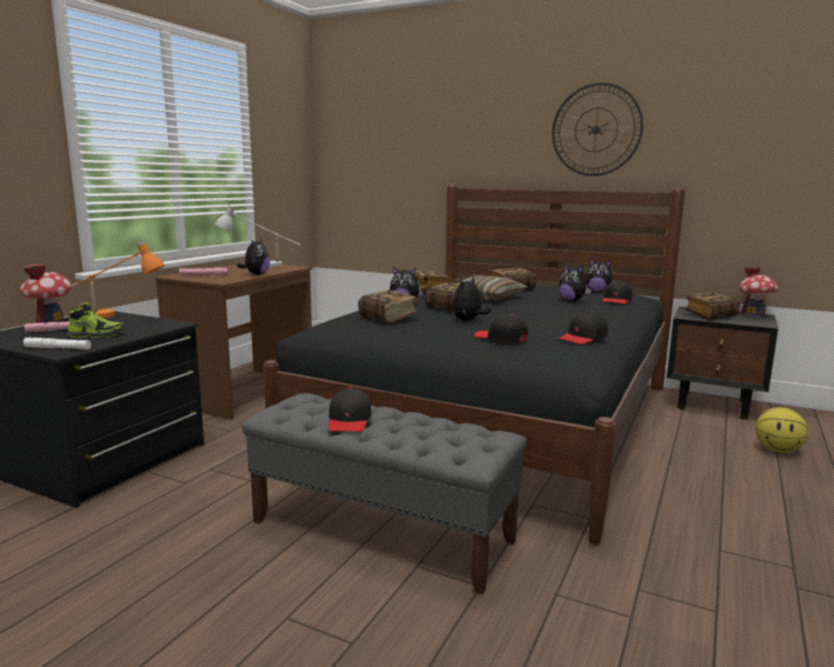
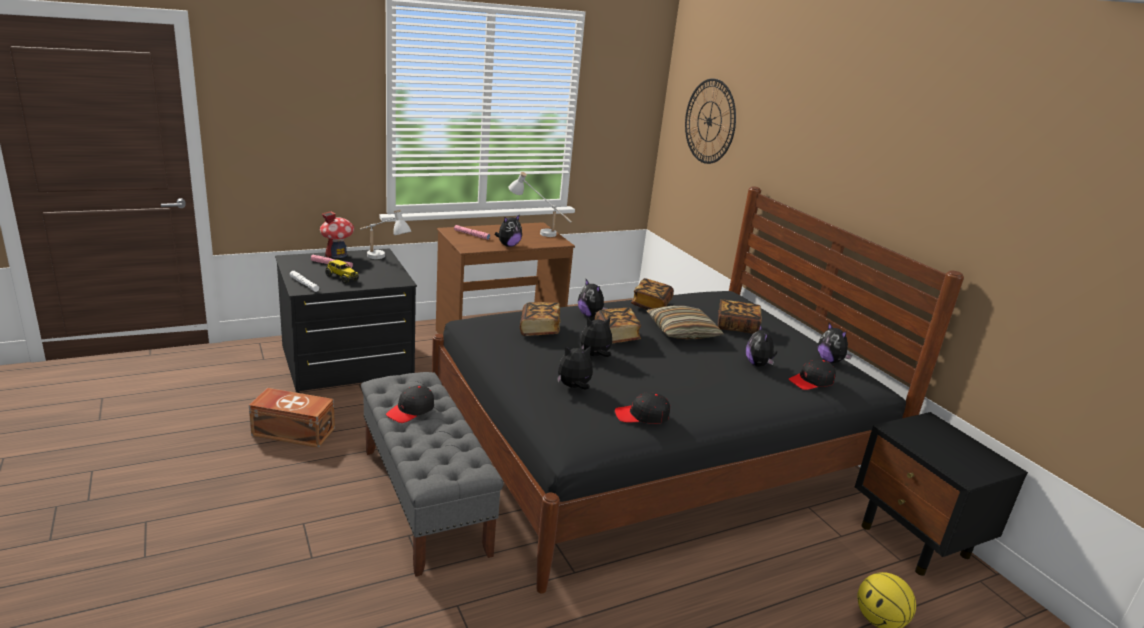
camera: 35 degrees right, 10 degrees up
shoe [68,302,125,338] -> toy truck [325,260,359,284]
orange table lamp [71,241,165,318] -> white table lamp [360,210,412,259]
black cap [474,314,528,342] -> plush toy [557,346,593,389]
wall clock [552,83,643,176] -> wall clock moved to [685,79,736,164]
book [684,293,740,320] -> none
toy house [739,267,779,318] -> none
none -> brown storage box [249,388,335,448]

